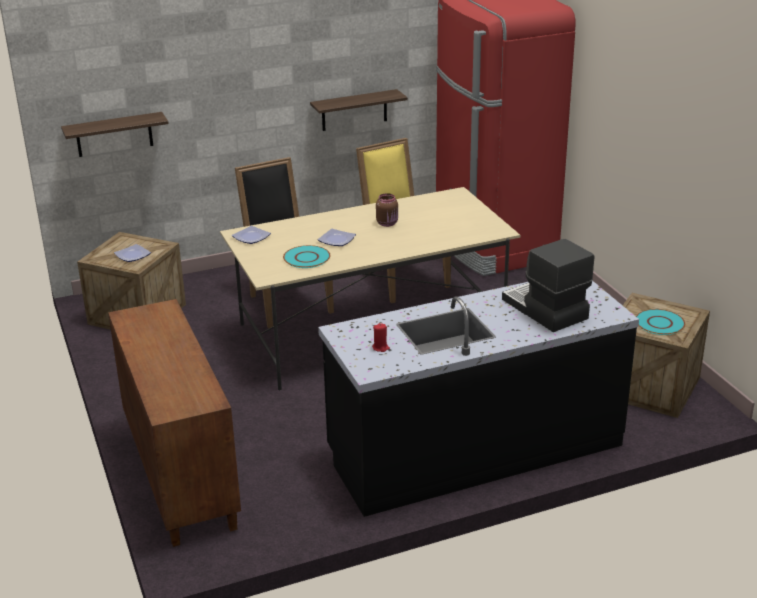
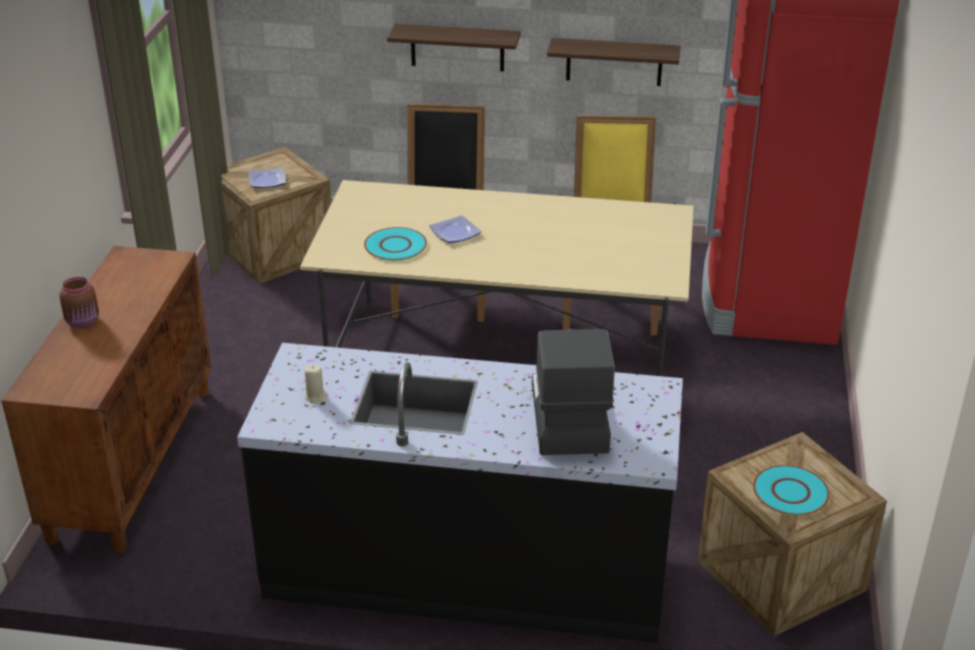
camera: 30 degrees right, 5 degrees up
shelf [61,112,169,157] -> shelf moved to [387,24,521,71]
plate [232,226,271,244] -> none
red candle [372,323,390,352] -> beige candle [304,365,327,403]
brown jar [376,193,398,227] -> brown jar moved to [59,277,99,328]

